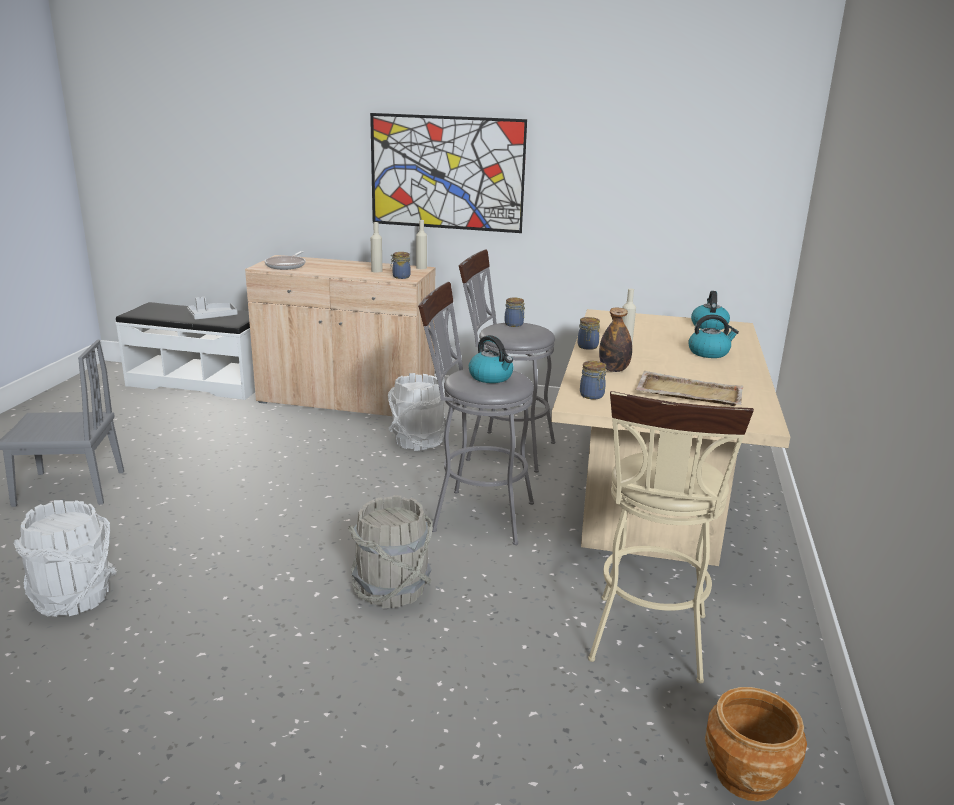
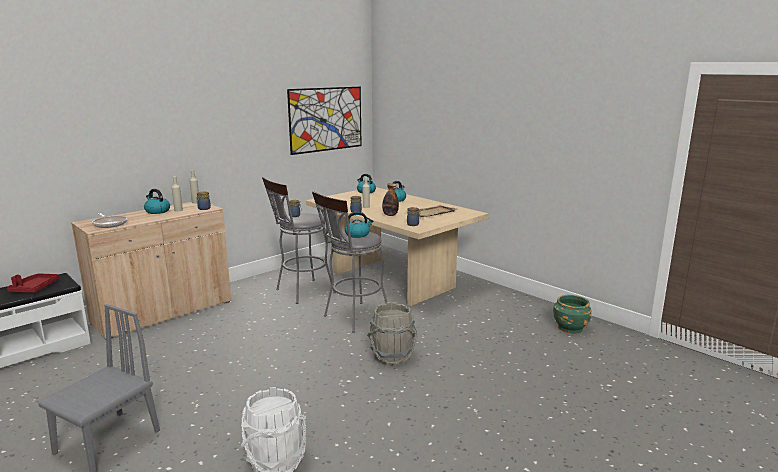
camera: 55 degrees left, 5 degrees down
grey tray [187,297,238,320] -> red tray [7,274,59,293]
picture [370,113,527,233] -> picture moved to [287,87,362,155]
white bucket [388,373,446,451] -> none
beige stool [588,391,754,683] -> none
brown planter [705,687,807,802] -> green planter [553,295,592,334]
none -> kettle [144,189,170,214]

